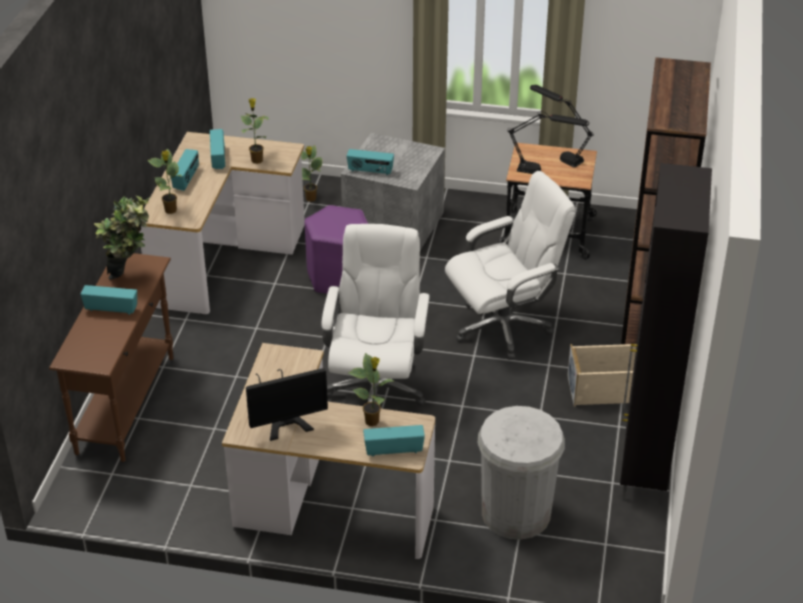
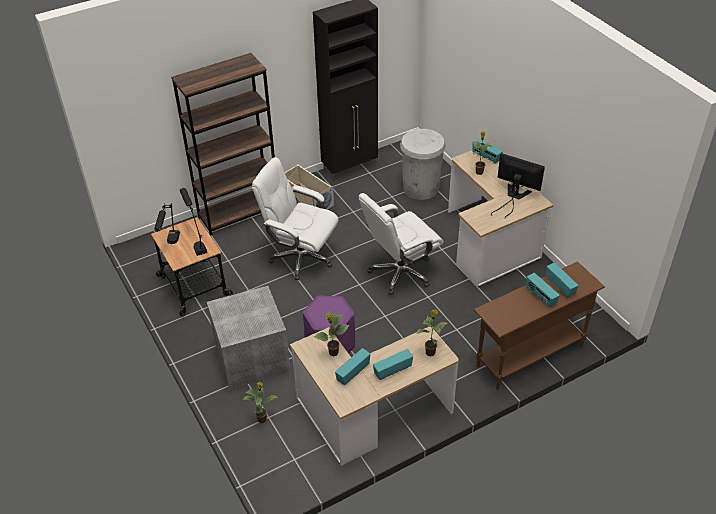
camera: 130 degrees left, 5 degrees up
potted plant [94,196,151,280] -> none
radio [347,149,394,176] -> radio moved to [546,263,579,297]

